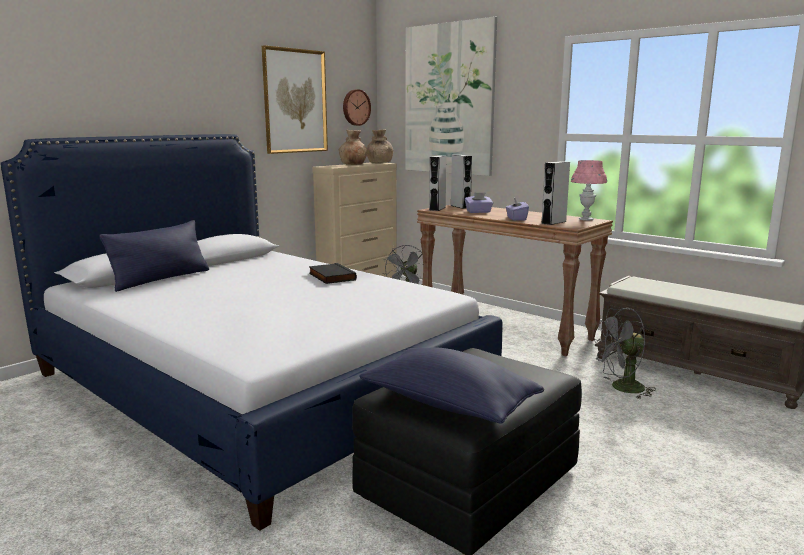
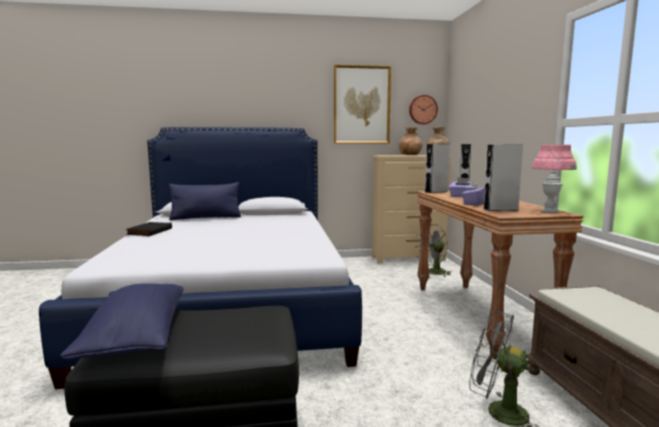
camera: 40 degrees right, 5 degrees down
black book [309,263,357,284] -> black book moved to [126,222,172,236]
picture [405,16,497,176] -> none

